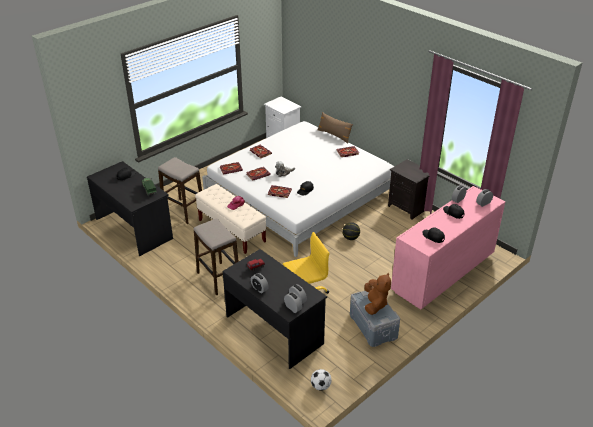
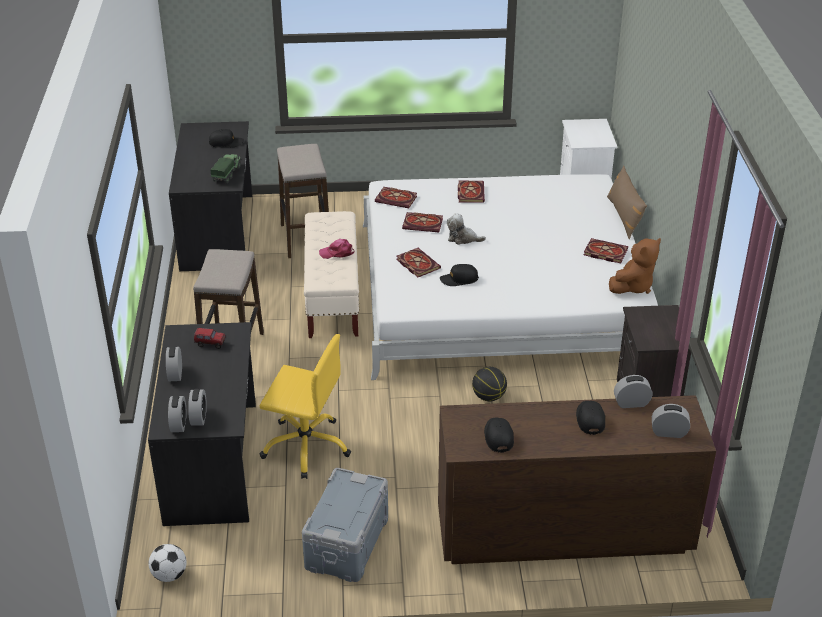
camera: 40 degrees right, 0 degrees up
brown plush toy [365,273,391,315] -> brown plush toy moved to [609,238,661,294]
pink dresser [391,186,505,309] -> brown dresser [438,395,716,564]

